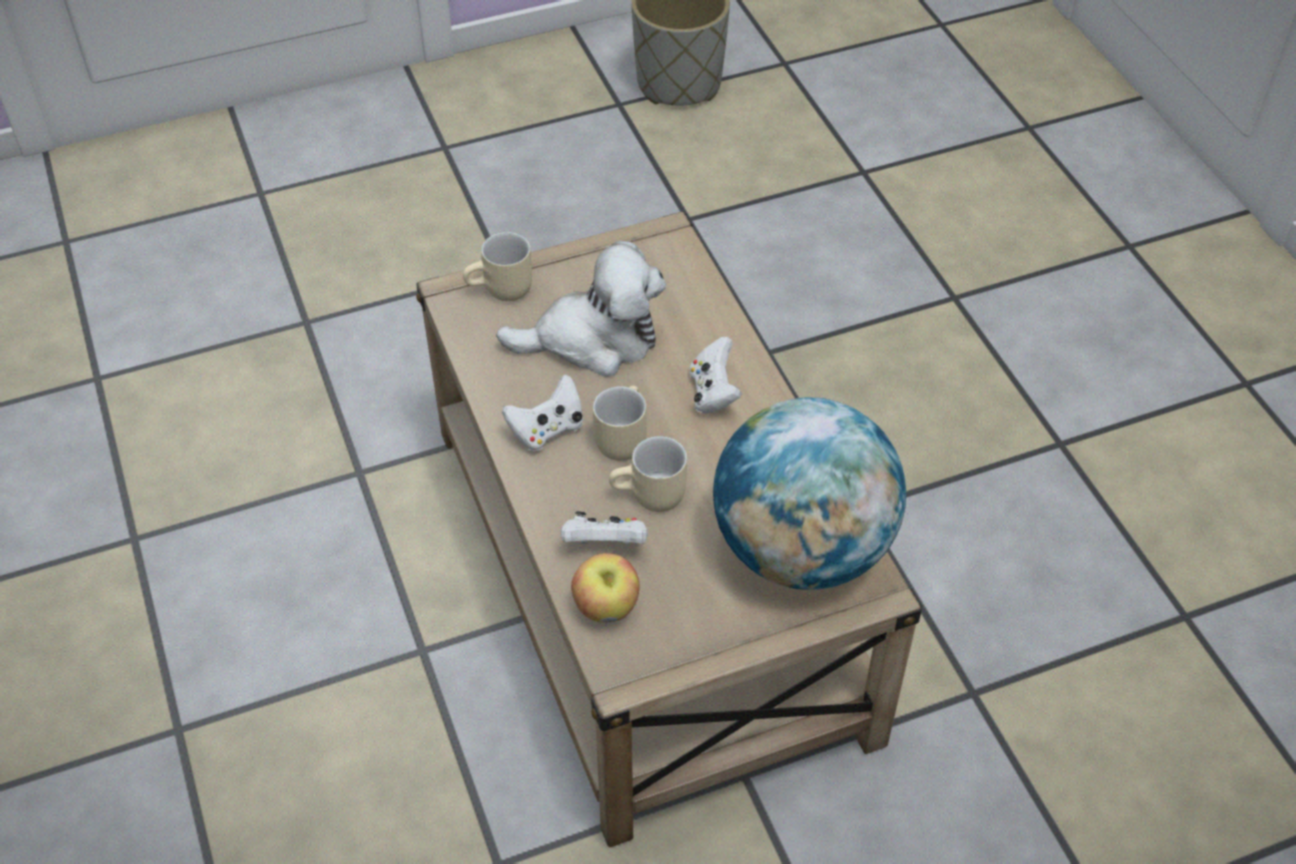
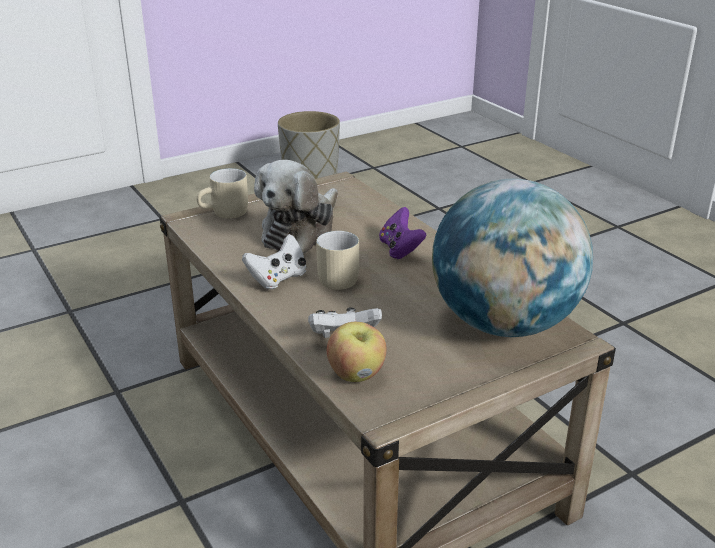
camera: 10 degrees left, 20 degrees down
plush toy [496,241,666,377] -> plush toy turned 135 degrees clockwise [254,160,338,253]
beige mug [609,436,687,512] -> none
white game controller [690,337,742,414] -> purple game controller [379,207,427,259]

